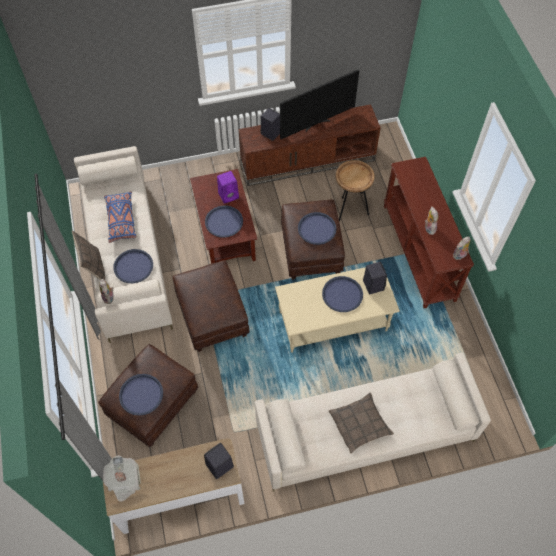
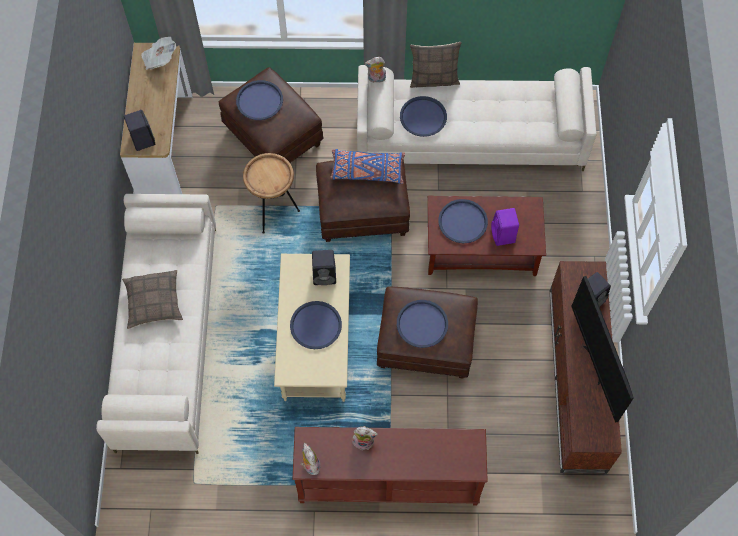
camera: 105 degrees right, 5 degrees up
blue pillow [104,191,136,243] -> blue pillow moved to [330,149,405,184]
brown side table [336,160,375,223] -> brown side table moved to [243,153,300,234]
black speaker [363,262,387,294] -> black speaker moved to [312,250,336,285]

